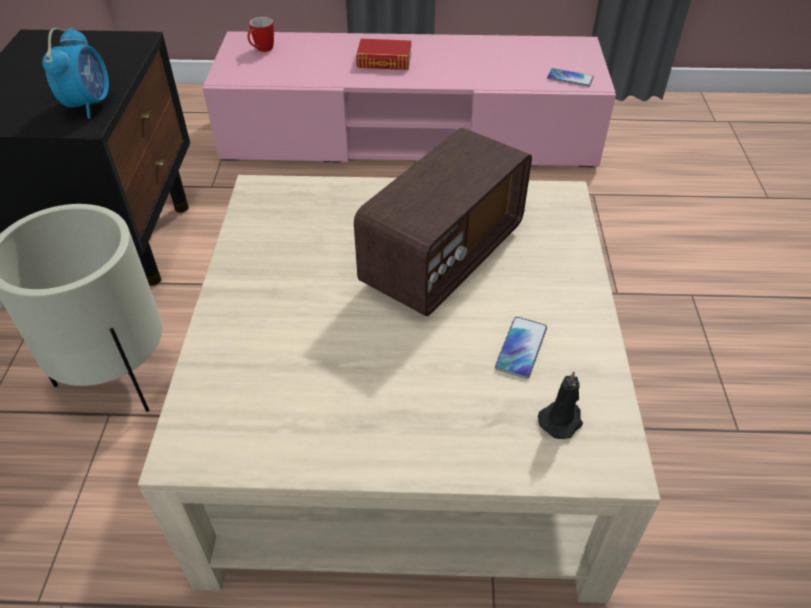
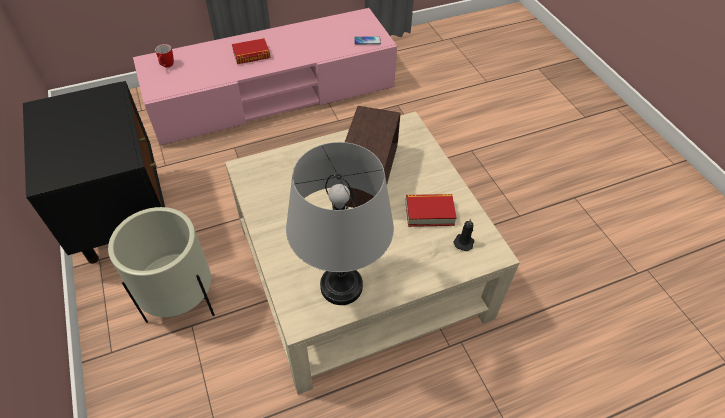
camera: 25 degrees left, 5 degrees up
alarm clock [42,27,109,119] -> none
phone [495,317,547,379] -> book [406,194,457,227]
none -> grey table lamp [286,142,394,305]

